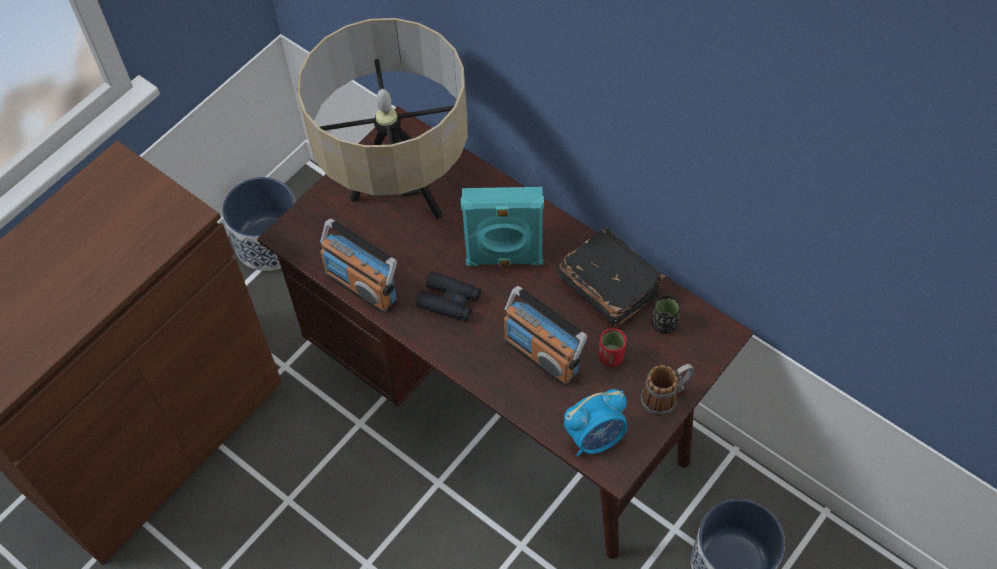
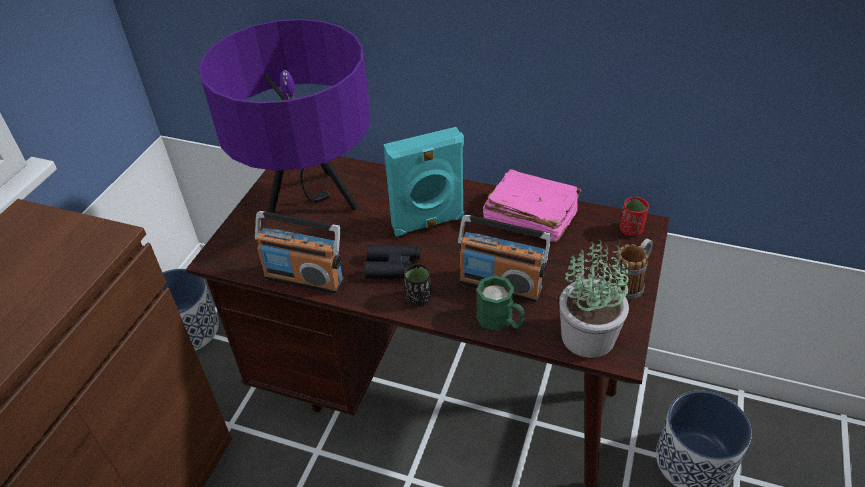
camera: 20 degrees left, 15 degrees down
beige table lamp [297,18,468,219] -> purple table lamp [198,19,370,213]
black book [558,227,665,325] -> pink book [483,169,581,242]
alarm clock [564,389,627,456] -> potted plant [559,239,629,358]
red cup [599,328,626,367] -> red cup moved to [619,197,649,236]
black cup [652,295,680,334] -> black cup moved to [404,263,431,306]
none -> green mug [476,275,524,331]

